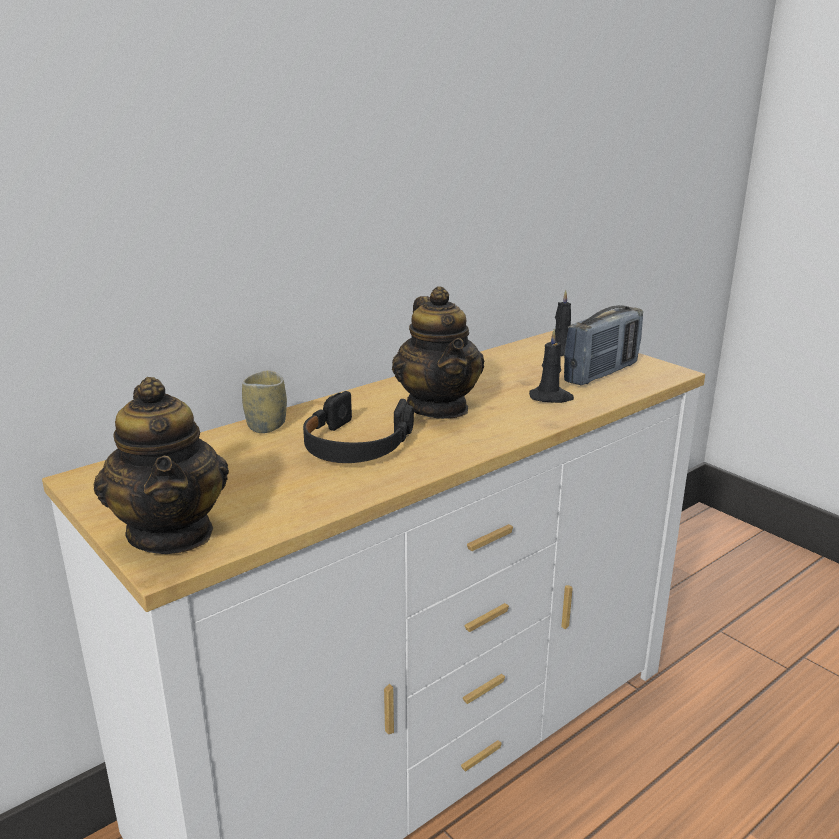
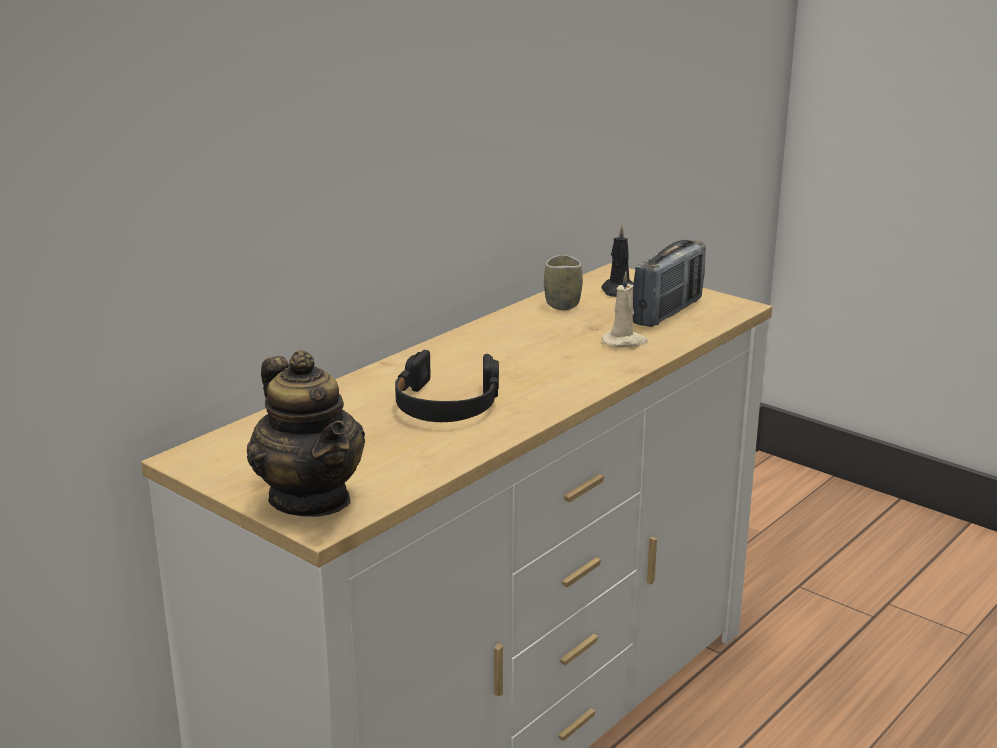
camera: 10 degrees left, 0 degrees up
cup [242,370,287,433] -> cup moved to [544,255,583,310]
teapot [392,286,484,419] -> none
black candle [529,328,574,403] -> beige candle [602,272,648,347]

